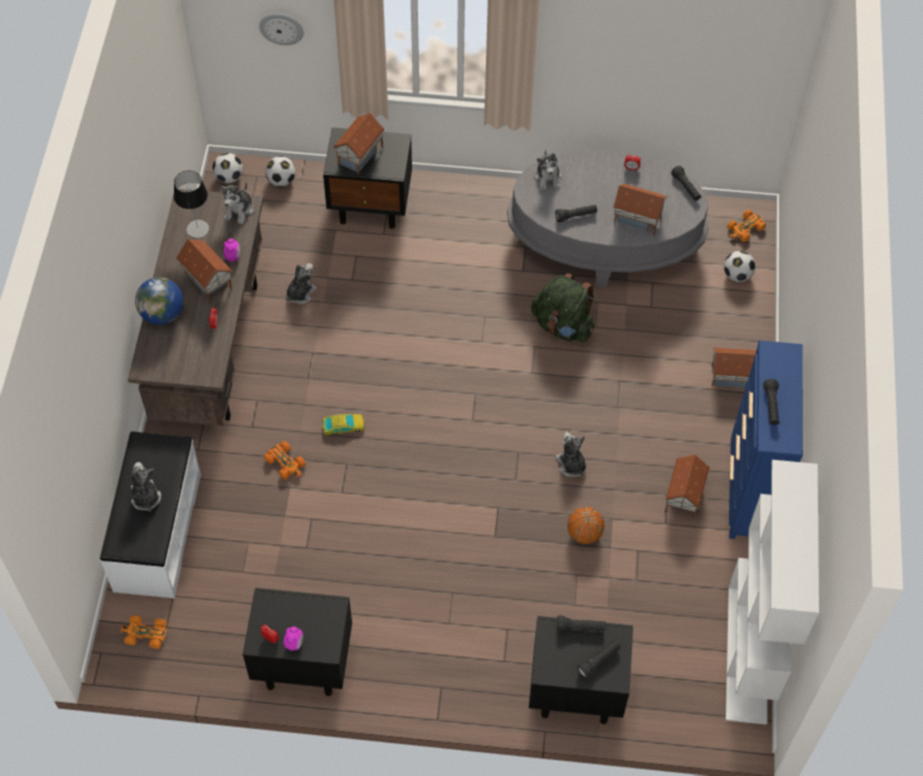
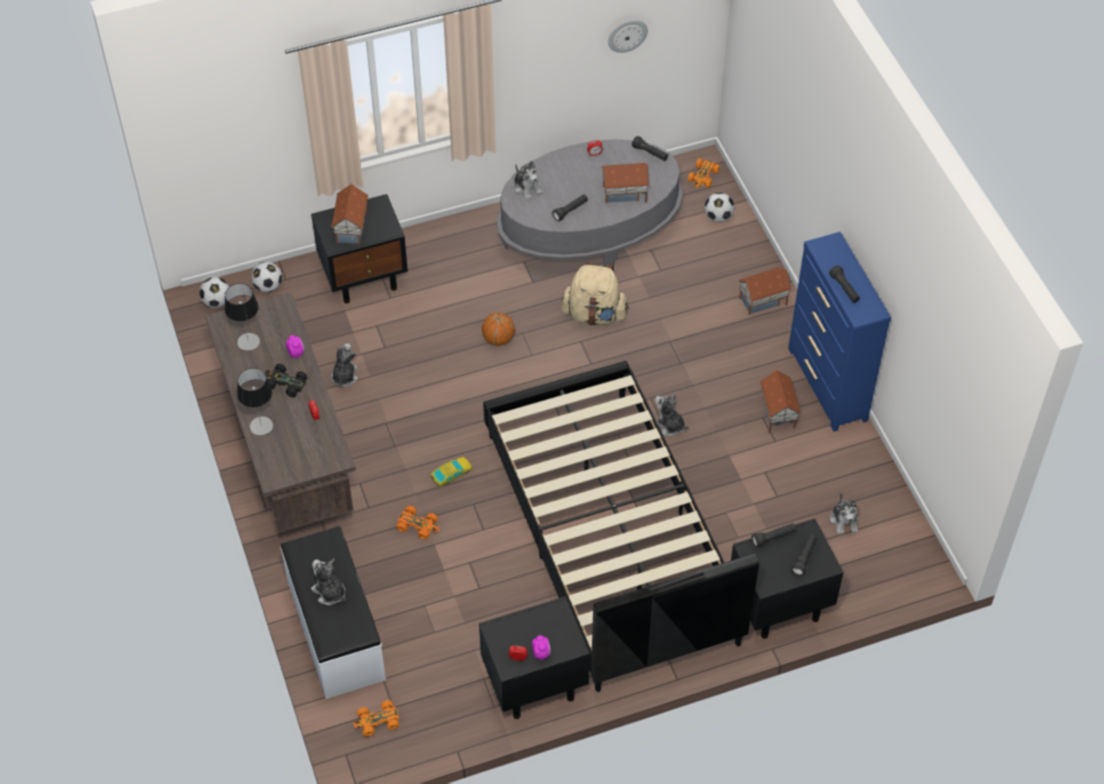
camera: 25 degrees left, 5 degrees down
globe [135,277,183,325] -> table lamp [237,368,273,435]
toy house [176,239,233,304] -> black toy car [265,364,307,398]
plush toy [220,182,254,224] -> plush toy moved to [830,492,858,535]
wall clock [259,14,304,45] -> wall clock moved to [608,20,648,53]
green backpack [531,273,595,342] -> beige backpack [562,263,629,325]
basketball [567,507,604,544] -> basketball moved to [482,312,515,346]
white bookcase [726,460,819,725] -> none
none -> black bed [483,361,759,692]

